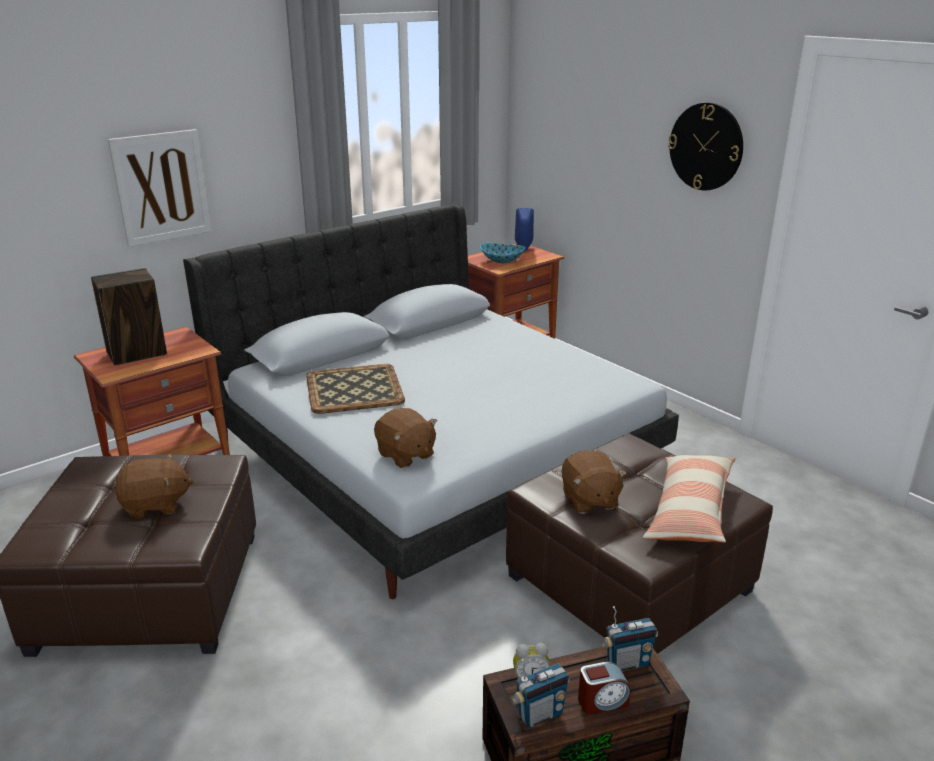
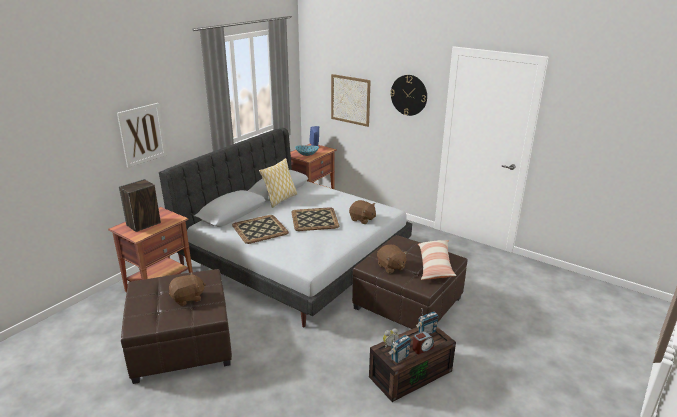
camera: 15 degrees left, 0 degrees up
brown plush toy [374,408,437,468] -> brown plush toy moved to [349,200,376,224]
none -> pillow [259,158,297,208]
none -> tray [292,207,339,231]
none -> picture [331,74,371,127]

